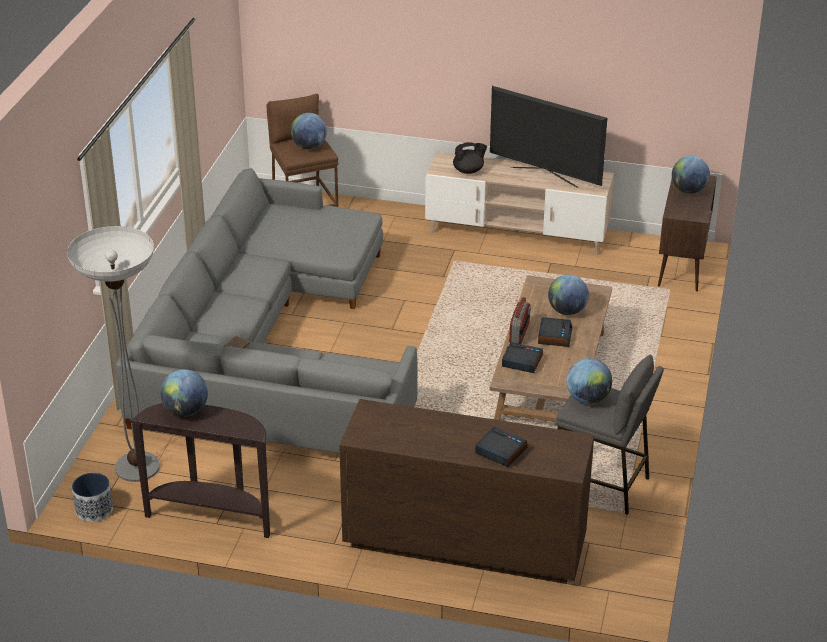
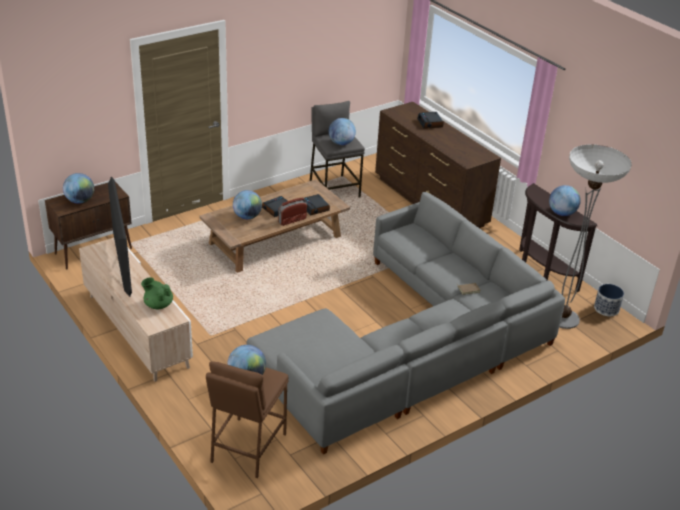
camera: 140 degrees left, 0 degrees up
black teapot [453,142,487,174] -> green teapot [141,277,173,309]

